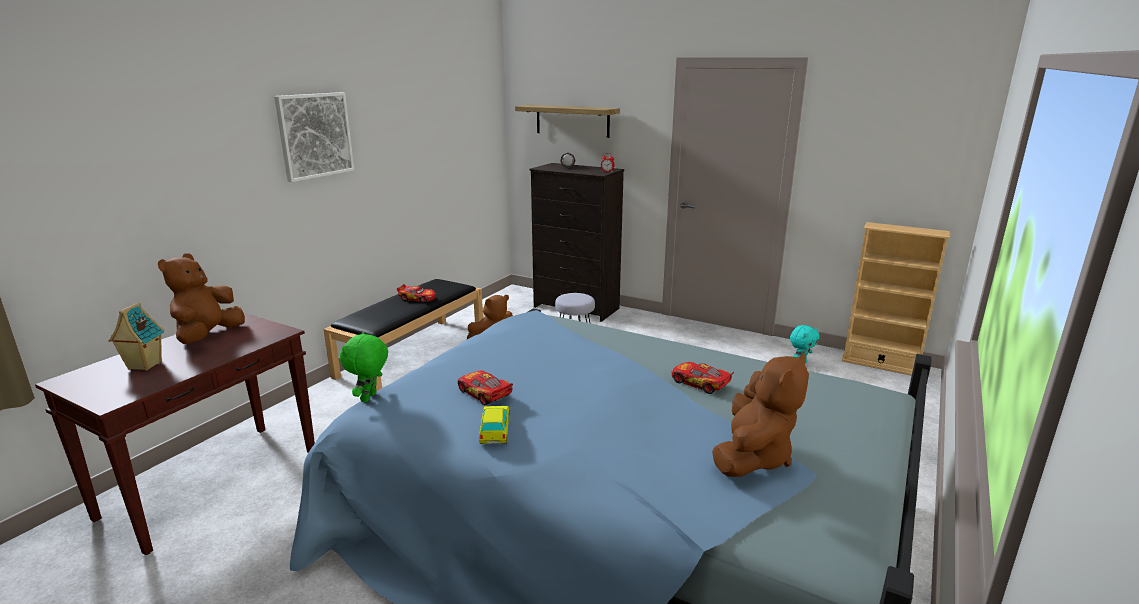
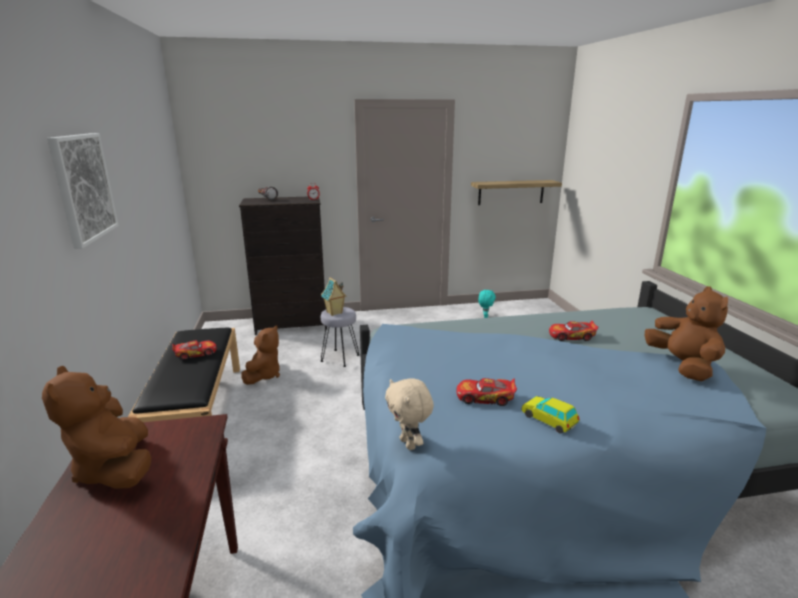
camera: 40 degrees left, 0 degrees up
toy house [109,302,164,371] -> toy house moved to [321,277,347,316]
green plush toy [340,332,388,402] -> beige plush toy [385,378,434,450]
shelf [515,105,620,138] -> shelf moved to [471,180,562,205]
beige bookcase [841,222,950,376] -> none

